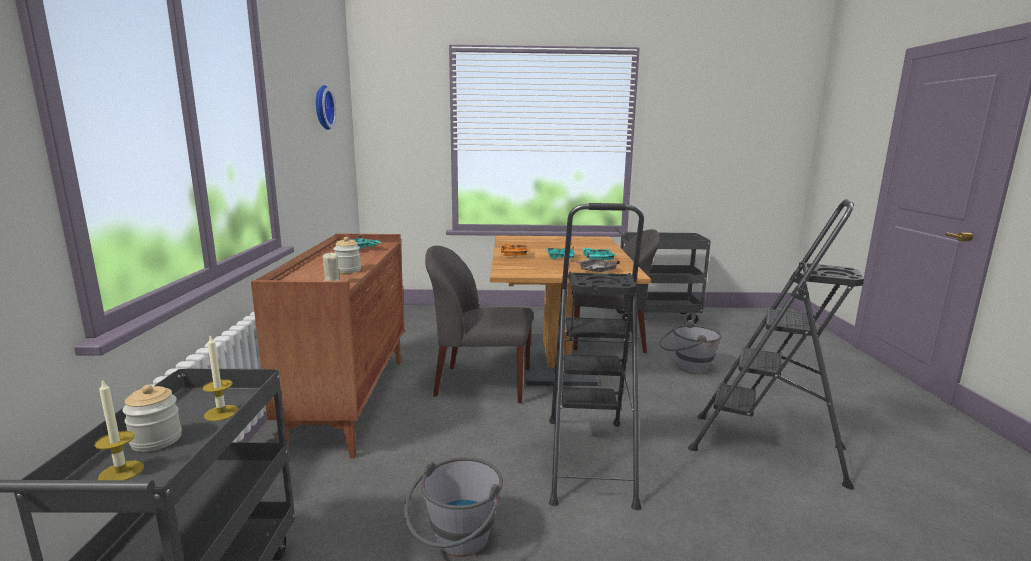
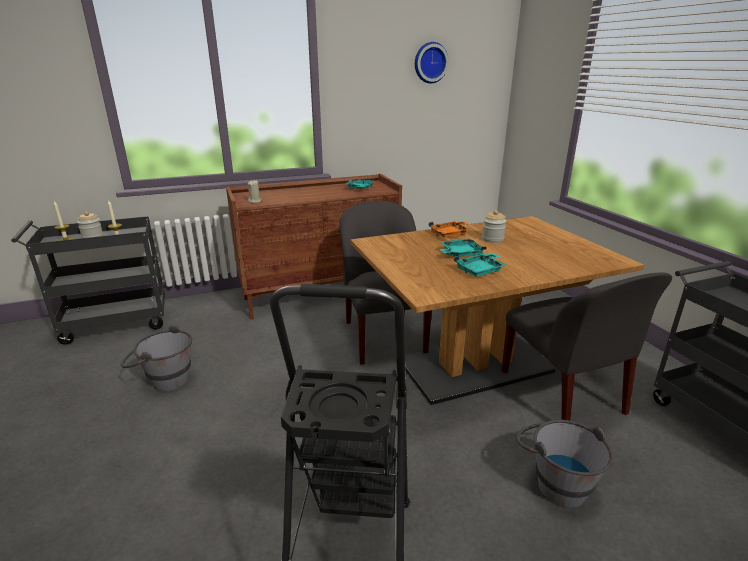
camera: 70 degrees right, 10 degrees up
jar [334,237,361,273] -> jar moved to [482,210,506,243]
step ladder [549,203,644,510] -> none
grey tray [576,258,620,272] -> none

